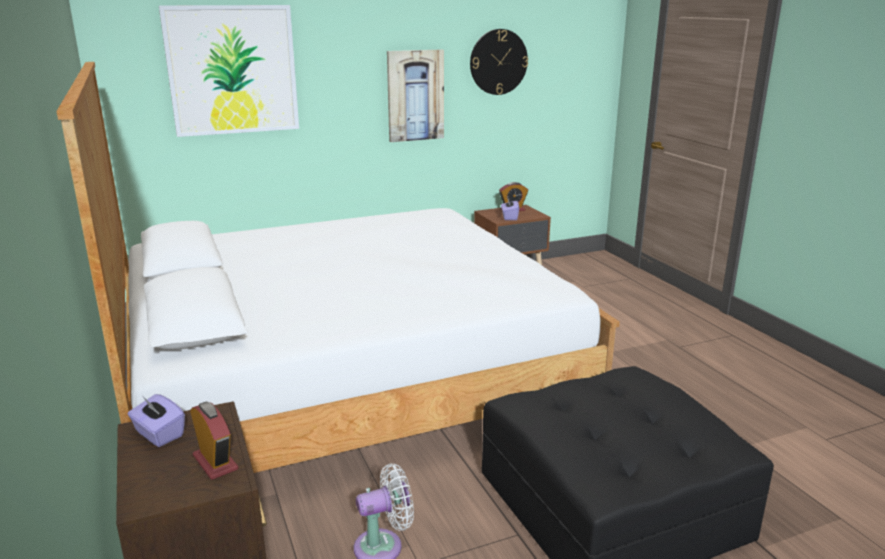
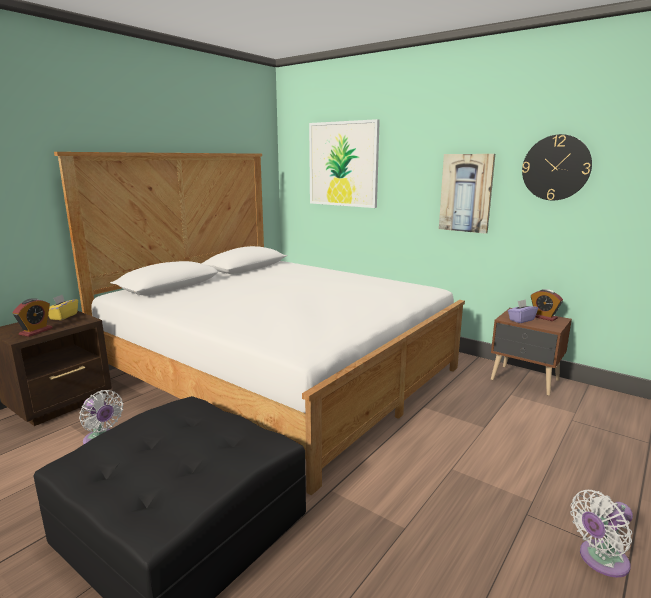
camera: 60 degrees right, 5 degrees down
purple tissue box [128,394,185,447] -> yellow tissue box [48,295,78,320]
none -> white fan [570,490,633,577]

